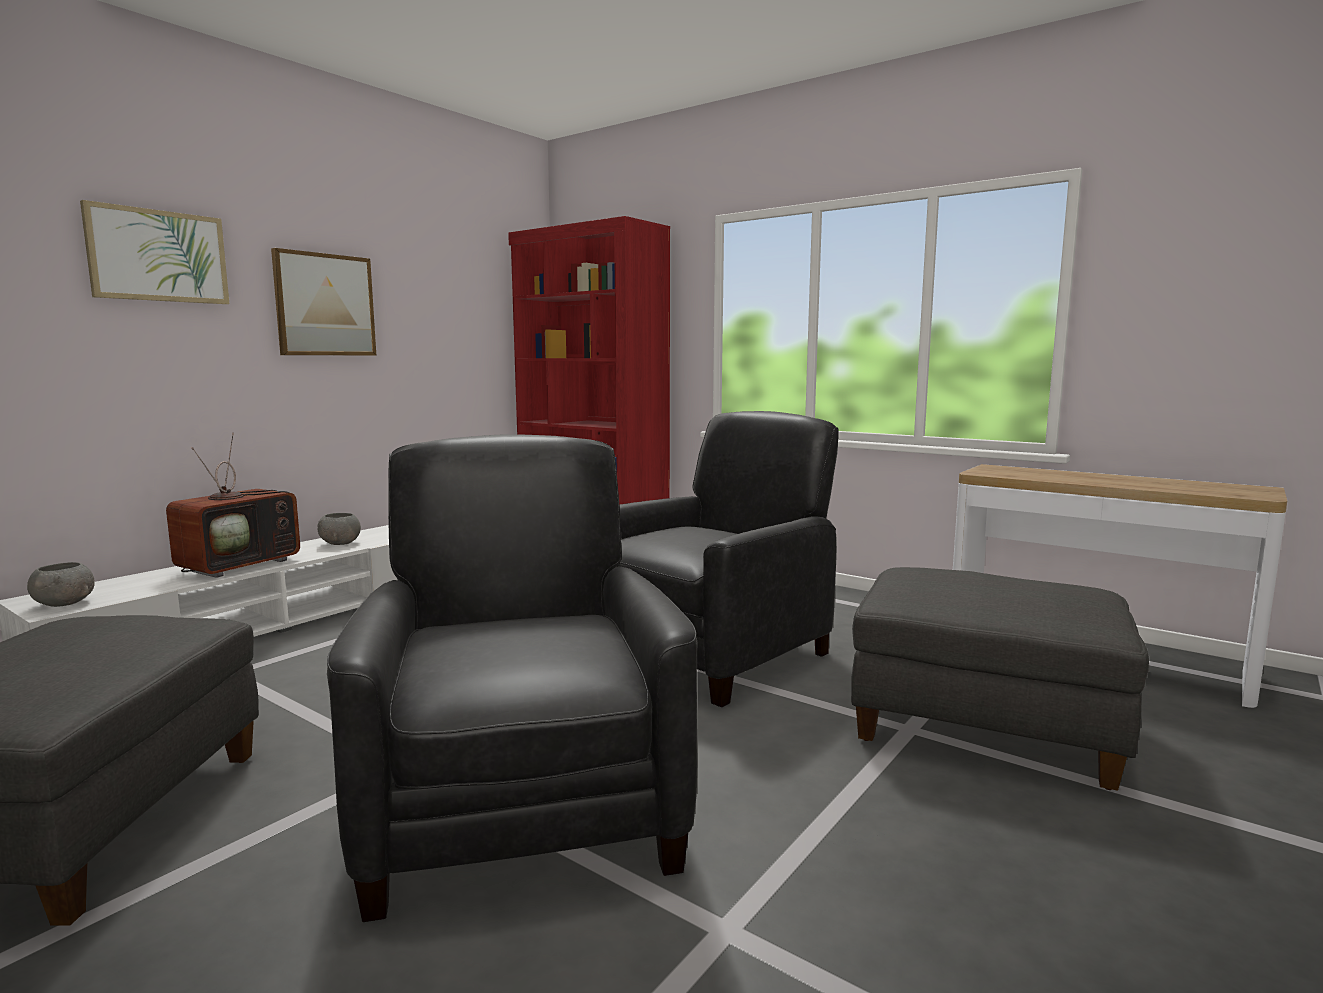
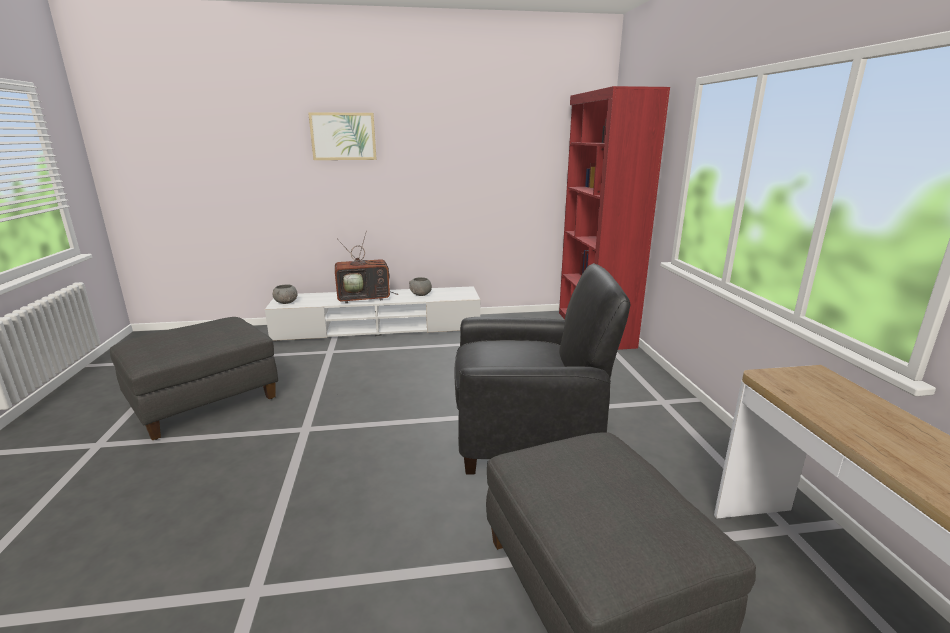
camera: 45 degrees right, 10 degrees up
picture [271,248,376,356] -> none
black armchair [327,434,697,922] -> none

